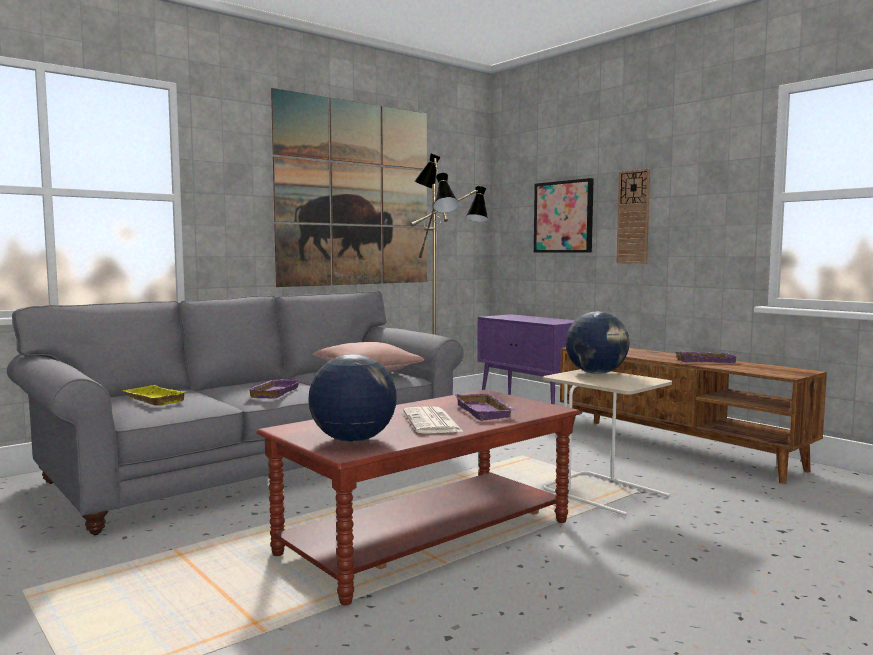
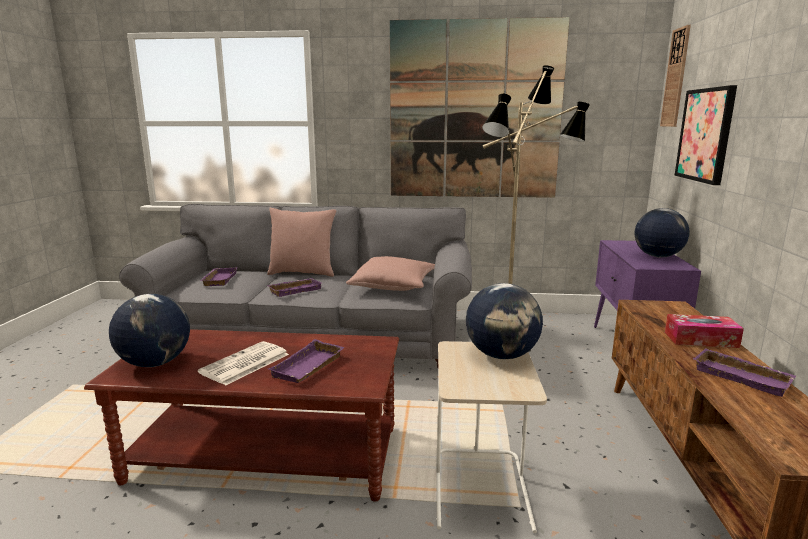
camera: 45 degrees right, 10 degrees up
yellow tray [123,385,186,406] -> purple tray [200,267,238,286]
wall clock [616,169,650,264] -> wall clock moved to [660,25,691,127]
none -> pink pillow [267,208,336,277]
none -> globe [635,208,690,258]
none -> tissue box [665,314,744,348]

